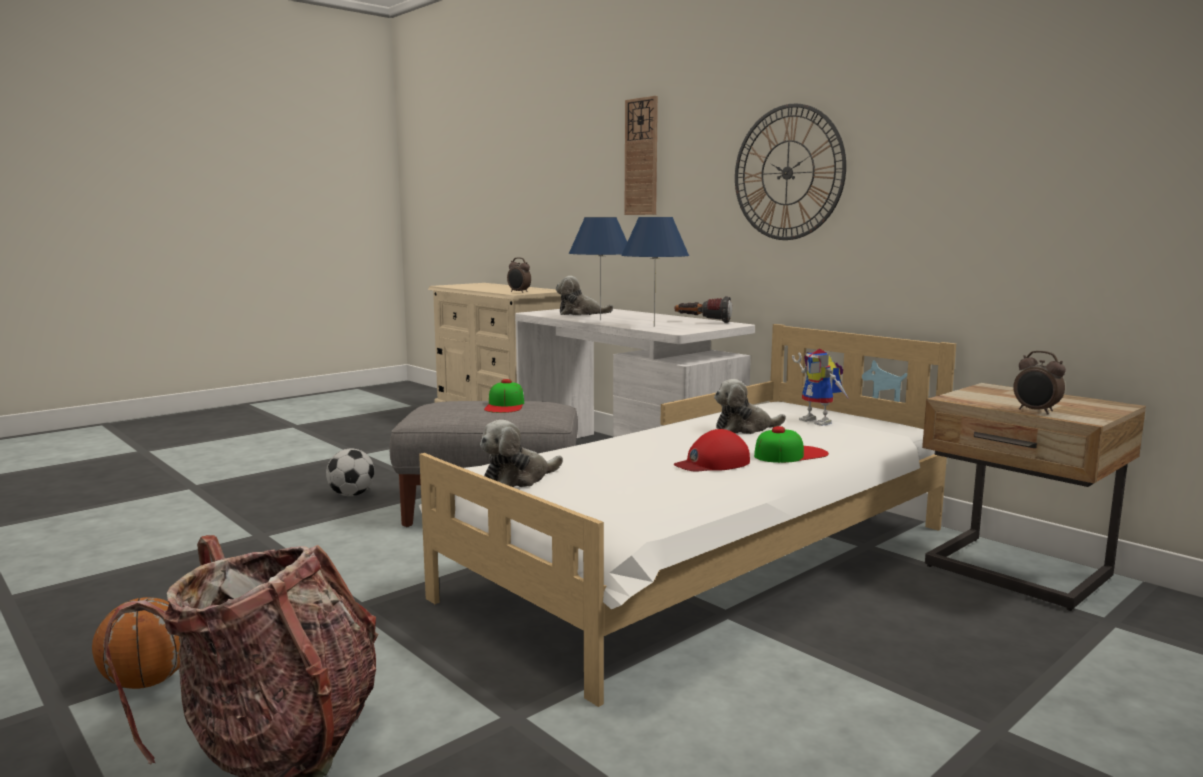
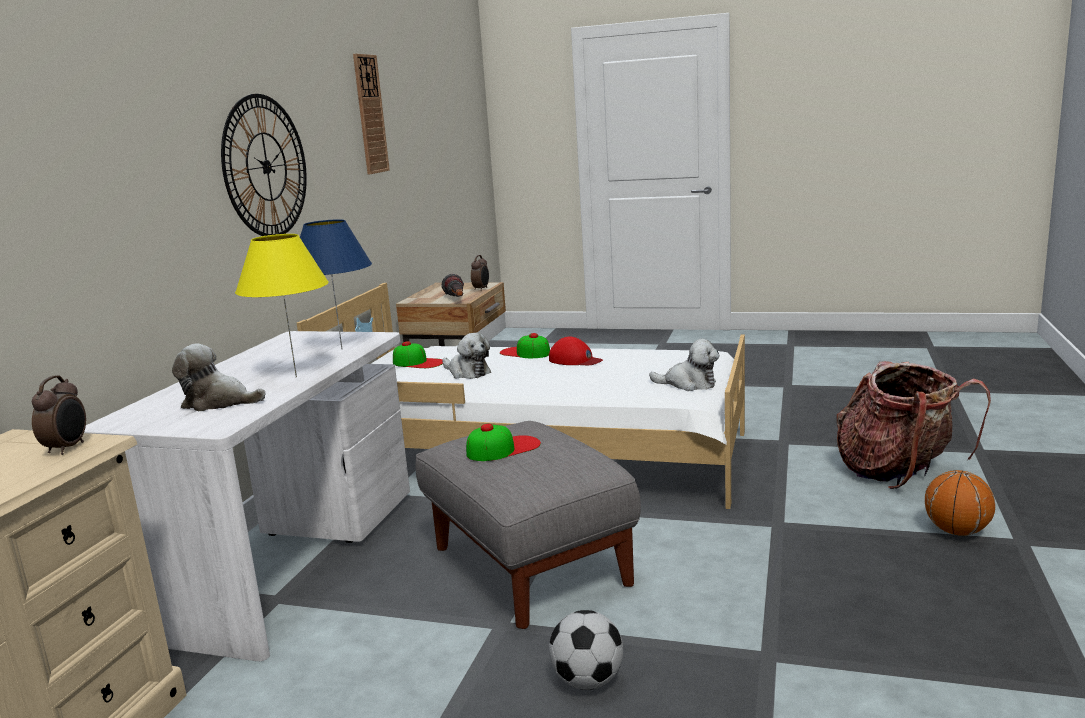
camera: 120 degrees left, 5 degrees up
plush toy [556,276,614,315] -> plush toy turned 135 degrees clockwise [172,343,265,411]
blue table lamp [569,217,627,320] -> yellow table lamp [235,234,329,377]
wall clock [625,96,658,215] -> wall clock moved to [353,54,390,174]
flashlight [675,296,732,323] -> flashlight moved to [441,274,464,297]
toy robot [792,349,849,426] -> cap [393,341,443,368]

